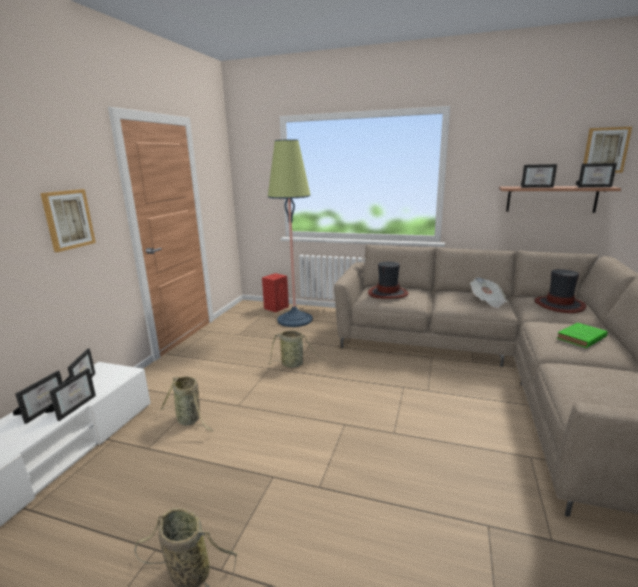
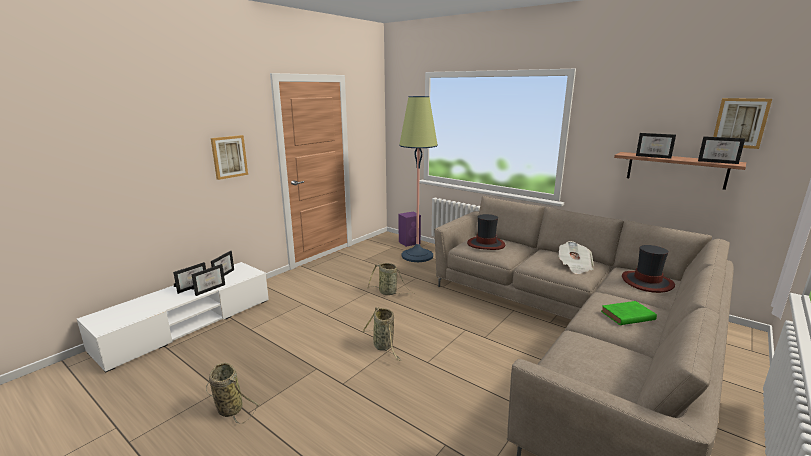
camera: 20 degrees right, 0 degrees up
basket [160,376,213,432] -> basket moved to [362,307,401,361]
red speaker [262,273,289,312] -> purple speaker [399,212,421,247]

